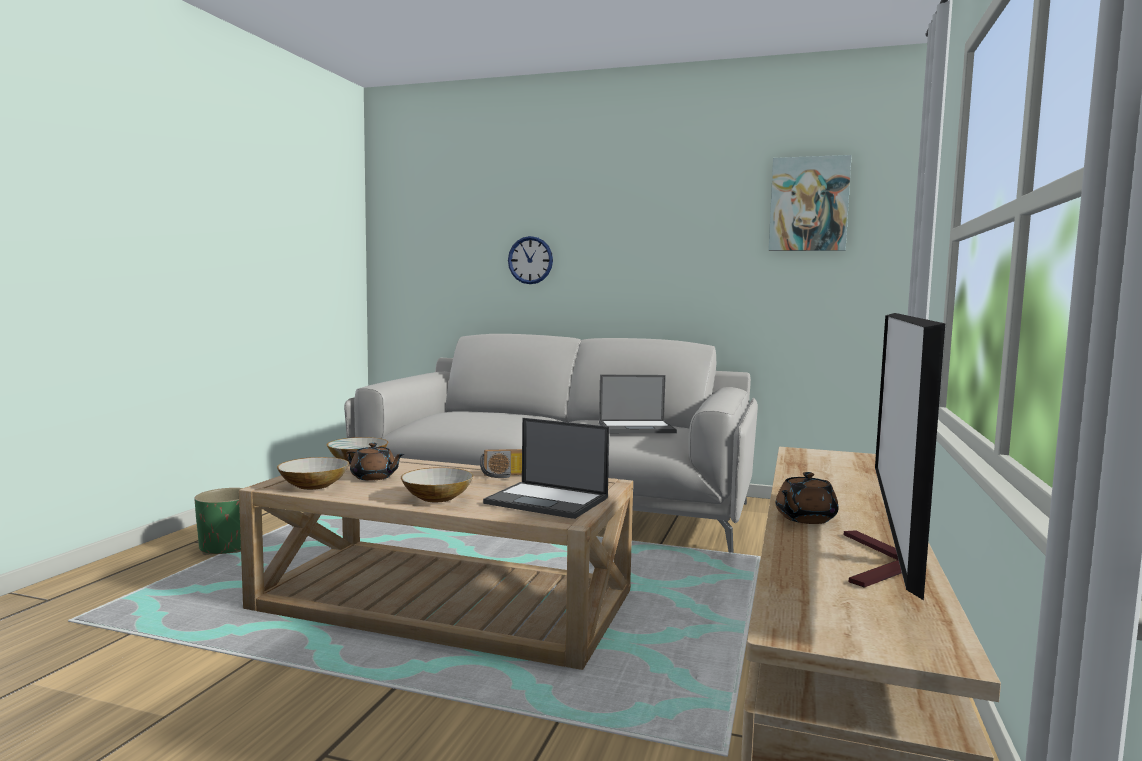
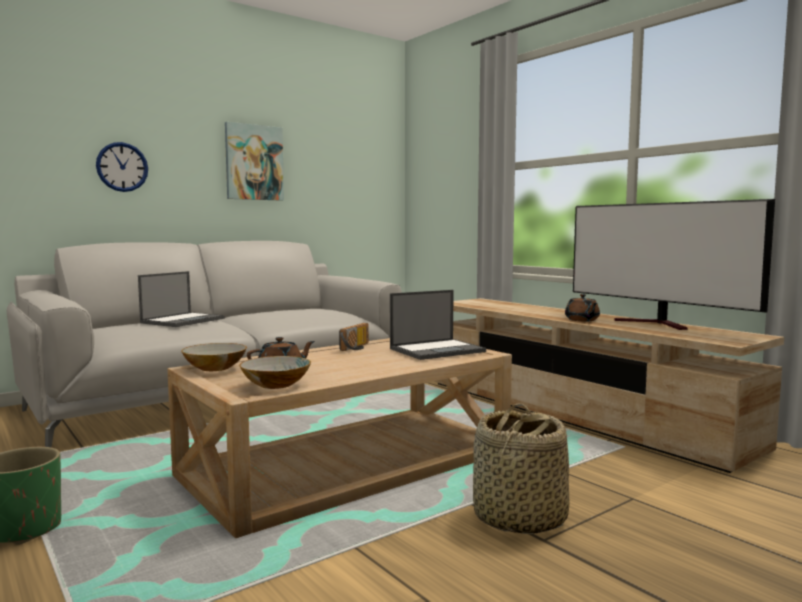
camera: 55 degrees left, 0 degrees up
bowl [401,467,474,502] -> none
laptop [599,375,677,433] -> laptop moved to [138,271,225,327]
picture [769,155,852,251] -> picture moved to [225,122,284,201]
none -> basket [473,404,569,534]

